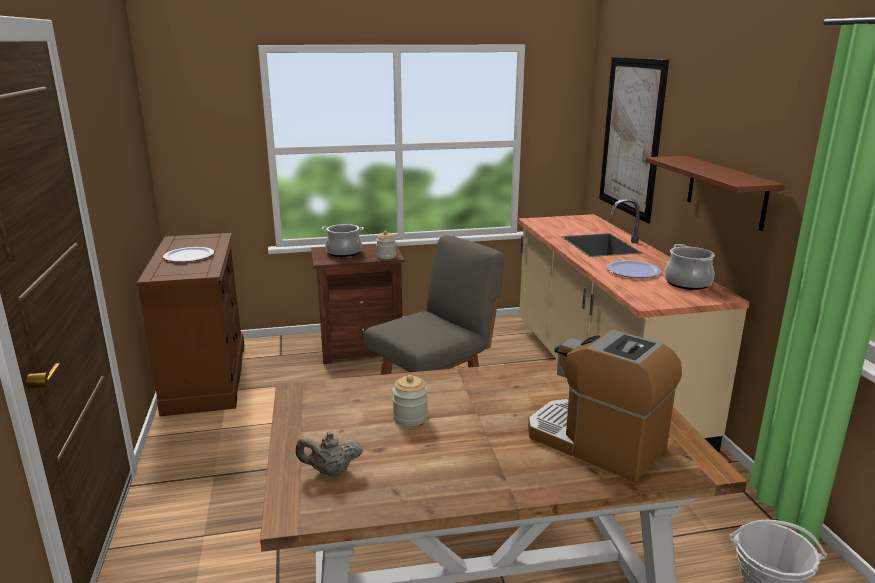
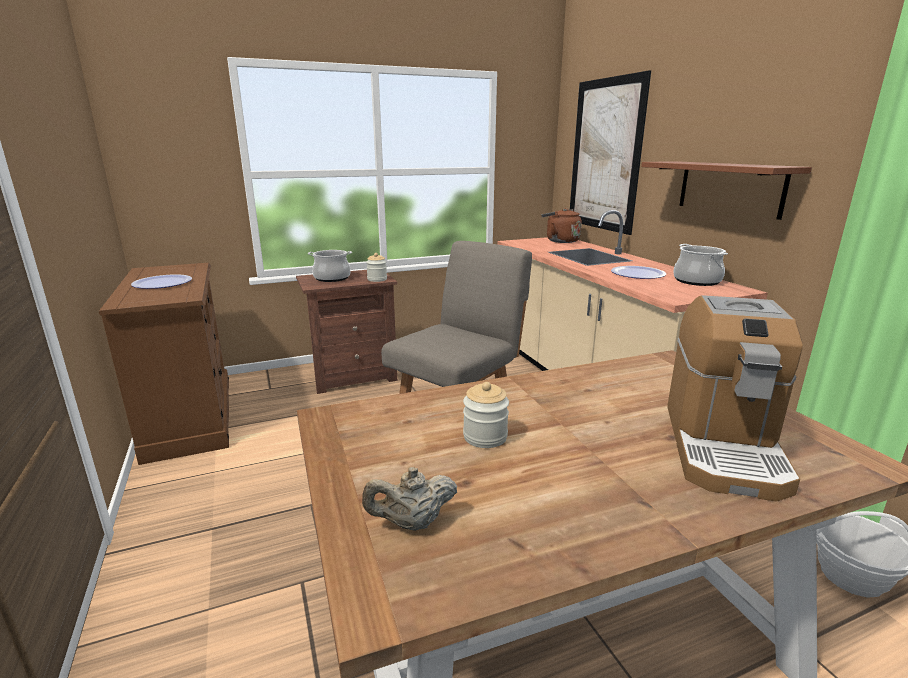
camera: 10 degrees left, 0 degrees up
coffee machine [528,330,682,482] -> coffee machine turned 105 degrees counterclockwise [667,295,803,502]
none -> brown kettle [541,208,582,243]

